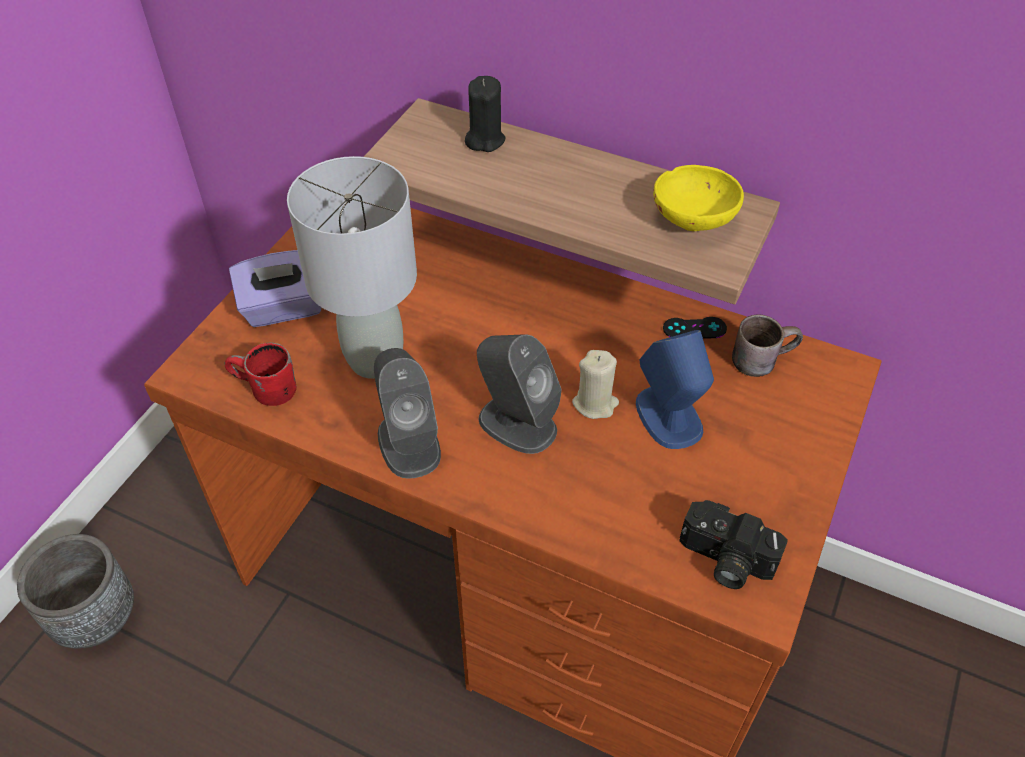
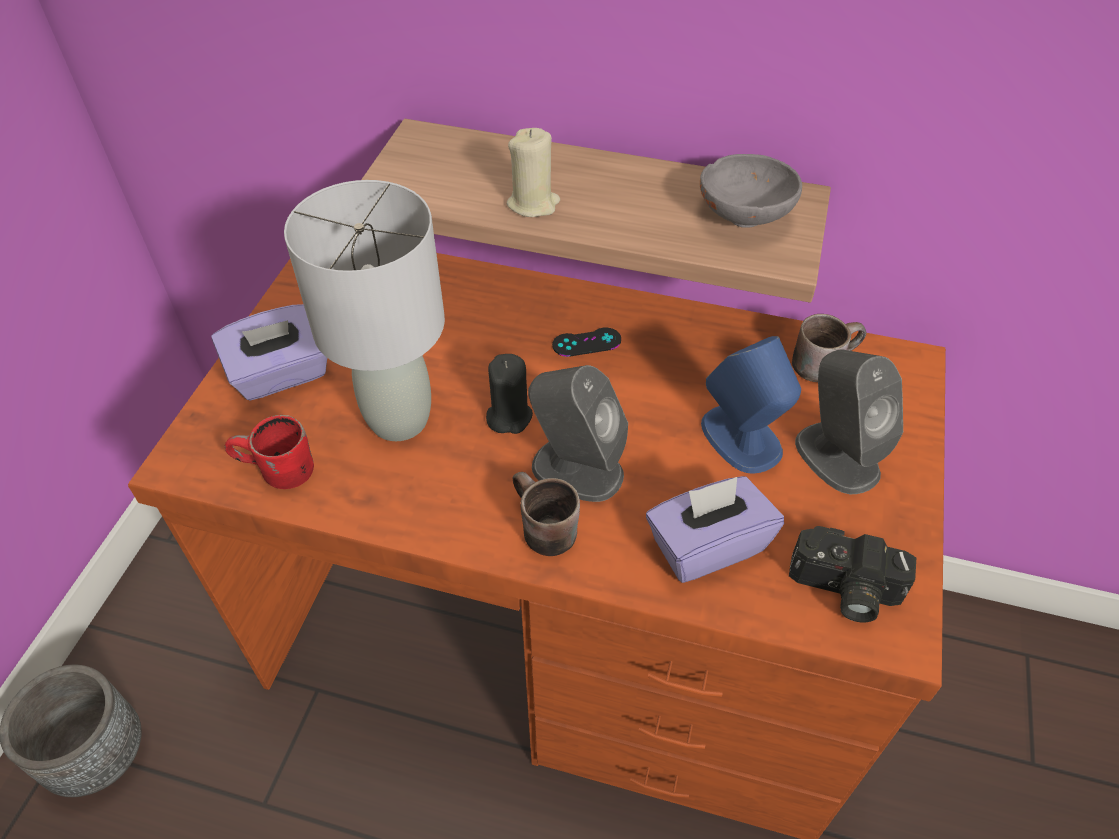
camera: 10 degrees left, 0 degrees up
grey speaker [374,348,441,479] -> grey speaker moved to [795,350,903,494]
black candle [465,76,505,152] -> black candle moved to [486,354,533,434]
beige candle [572,350,619,419] -> beige candle moved to [507,128,560,217]
yellow bowl [653,165,744,231] -> grey bowl [700,154,802,228]
black game controller [663,317,727,339] -> black game controller moved to [552,327,621,357]
none -> brown mug [513,472,580,556]
none -> purple tissue box [646,476,784,583]

